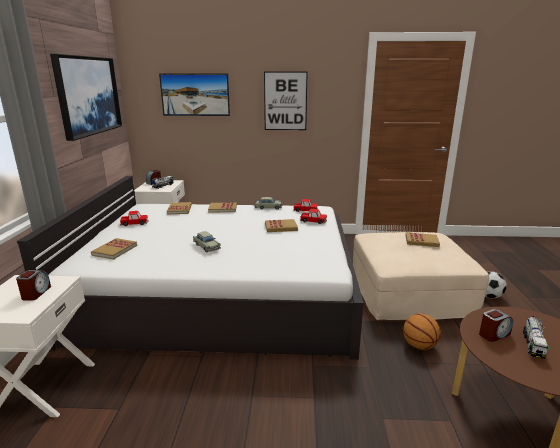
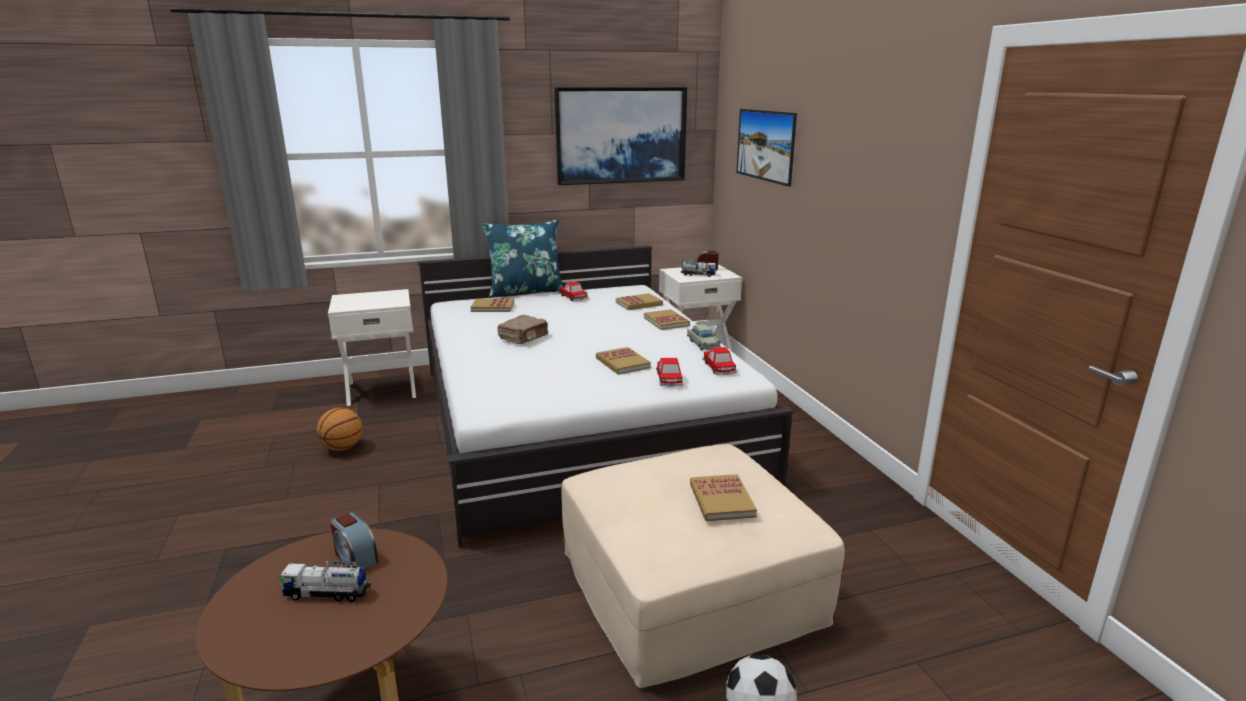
camera: 70 degrees right, 0 degrees up
alarm clock [16,270,51,301] -> none
beige toy car [193,231,221,252] -> brown book [497,315,548,344]
picture [264,72,308,130] -> none
basketball [403,313,441,350] -> basketball moved to [316,408,363,451]
none -> blue pillow [482,220,564,298]

